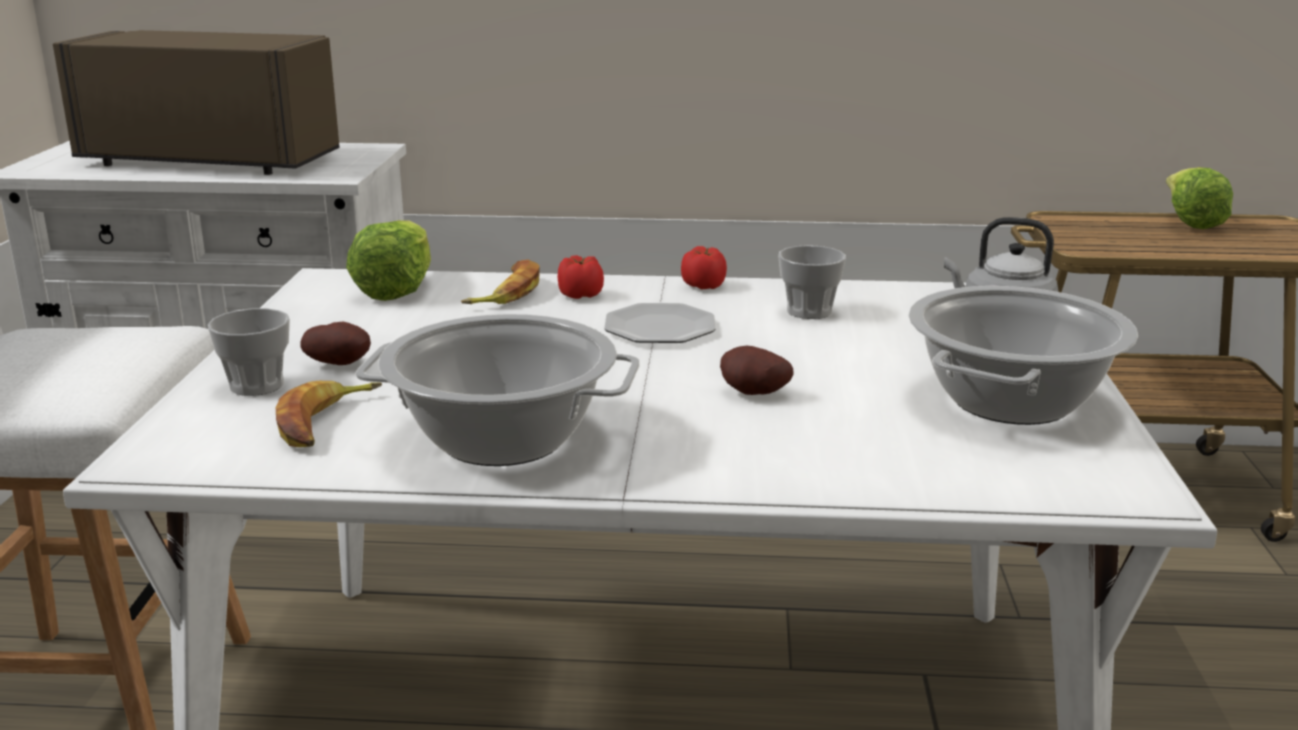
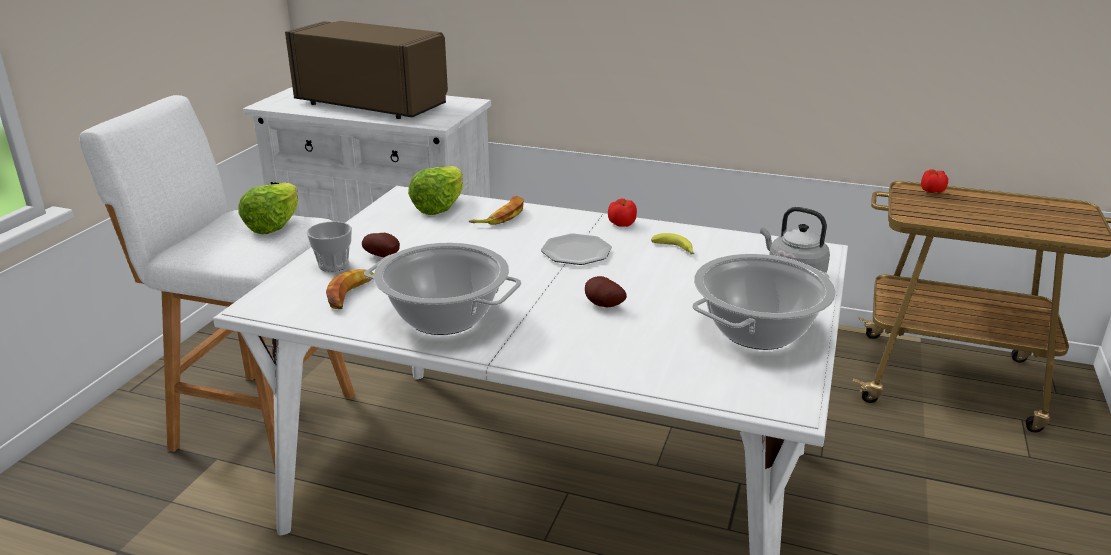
camera: 15 degrees right, 5 degrees up
tomato [557,255,604,299] -> tomato moved to [921,169,948,193]
cup [778,245,846,319] -> banana [651,233,694,254]
lettuce [1166,167,1233,229] -> lettuce moved to [238,183,298,234]

